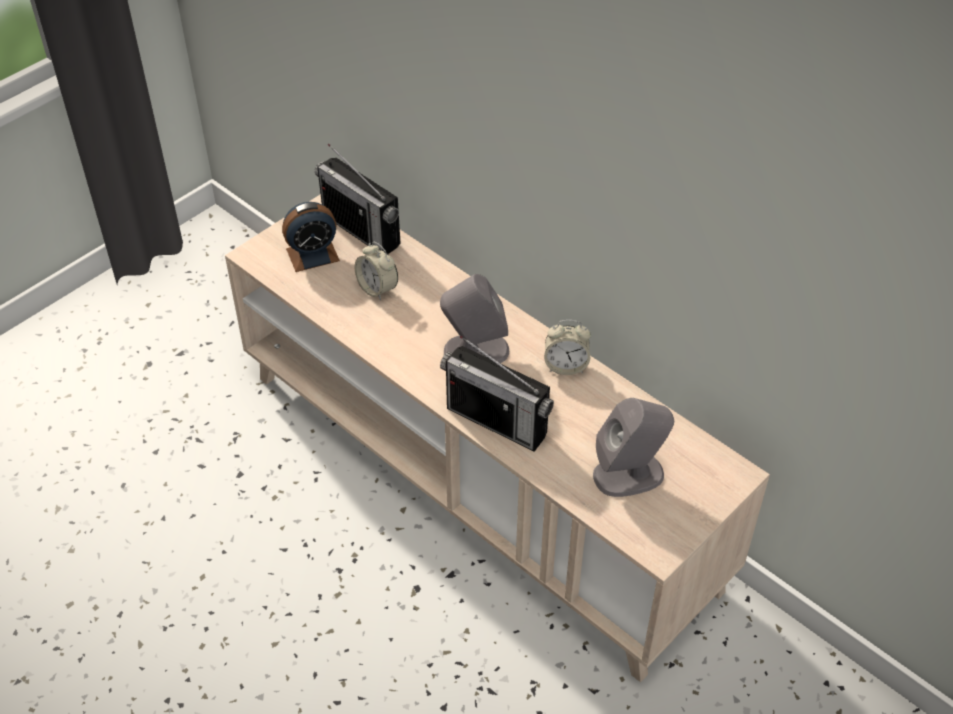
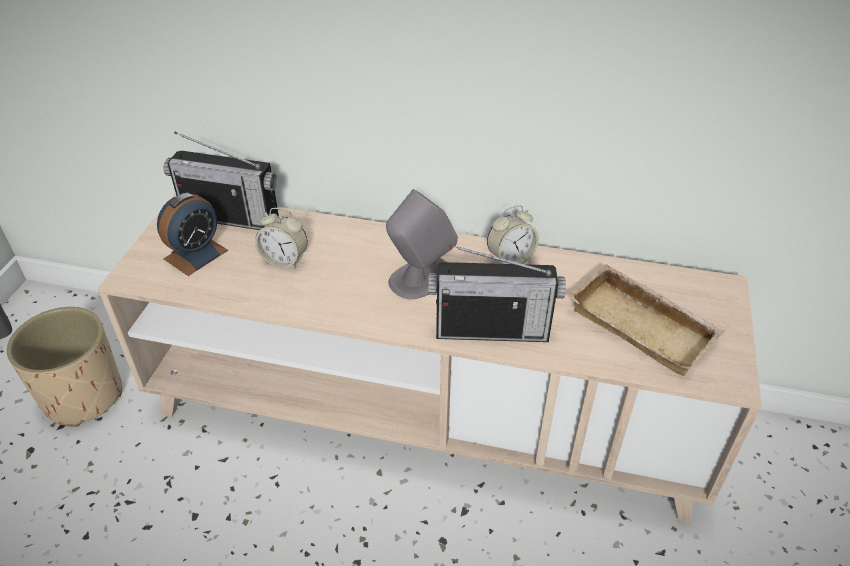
camera: 30 degrees left, 5 degrees down
grey speaker [593,398,674,497] -> beige tray [568,264,725,376]
none -> beige planter [7,307,122,427]

